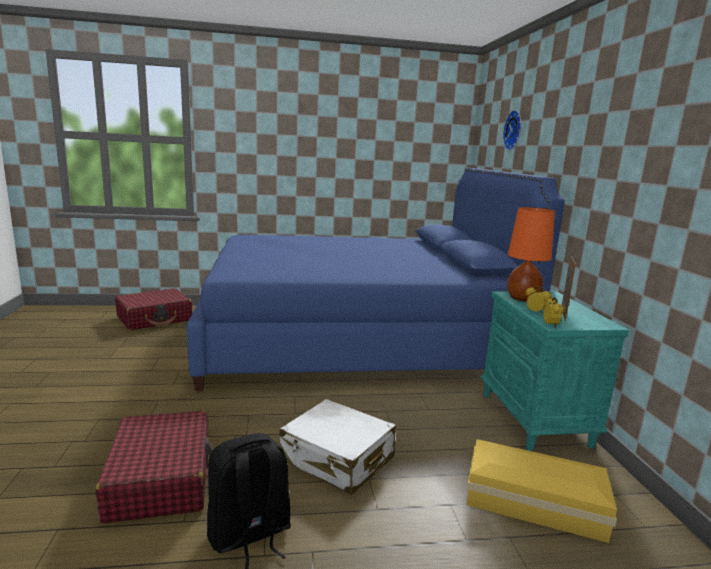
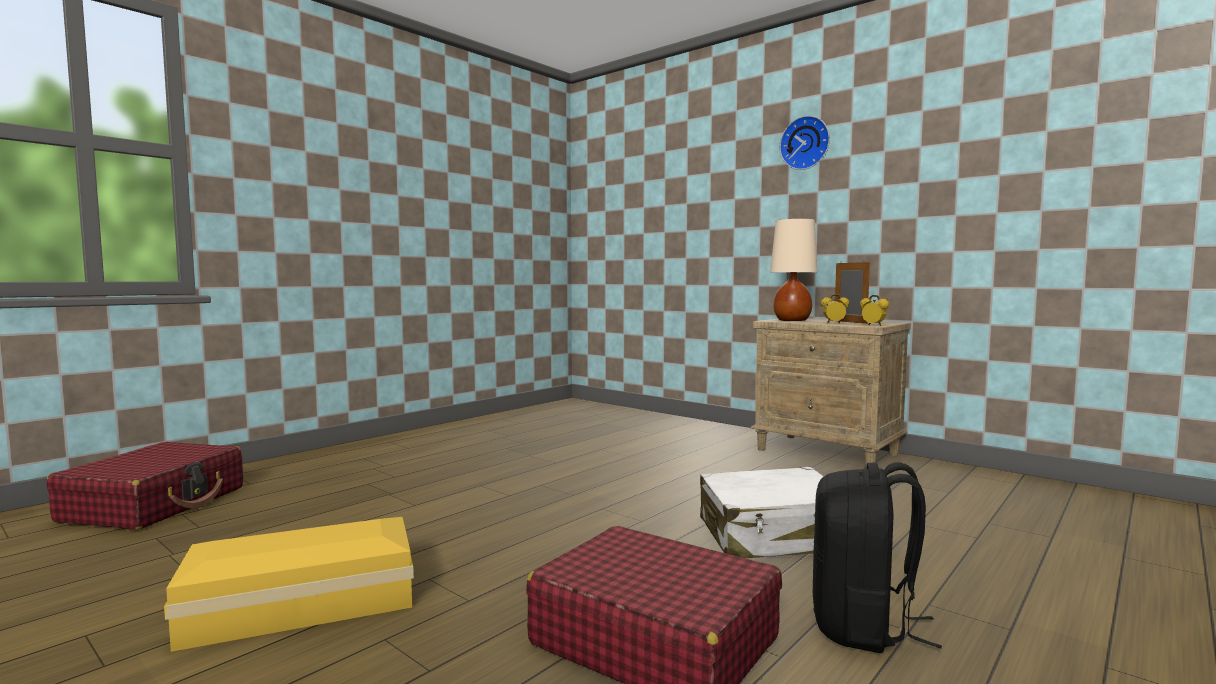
camera: 40 degrees left, 10 degrees down
blue bed [187,168,565,391] -> none
yellow storage box [466,439,617,543] -> yellow storage box moved to [164,517,414,652]
turquoise nightstand [480,291,629,451] -> beige nightstand [750,318,911,469]
wall clock [503,110,521,151] -> wall clock moved to [780,116,830,170]
orange table lamp [507,207,555,301] -> beige table lamp [770,218,817,321]

